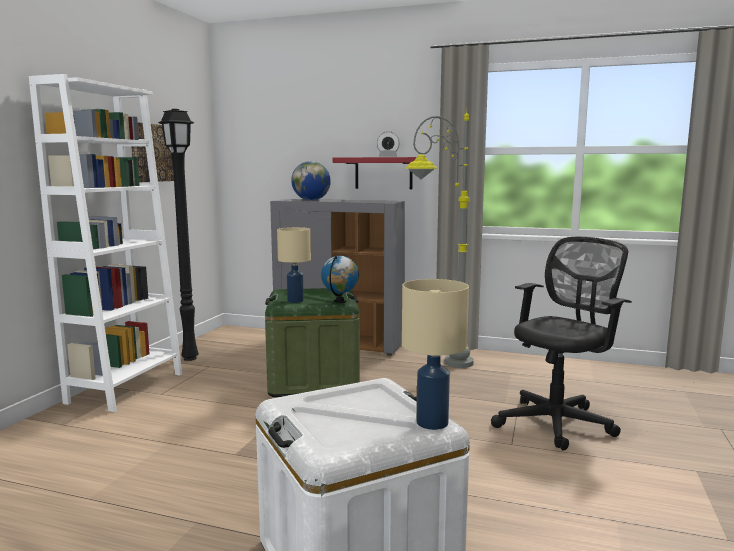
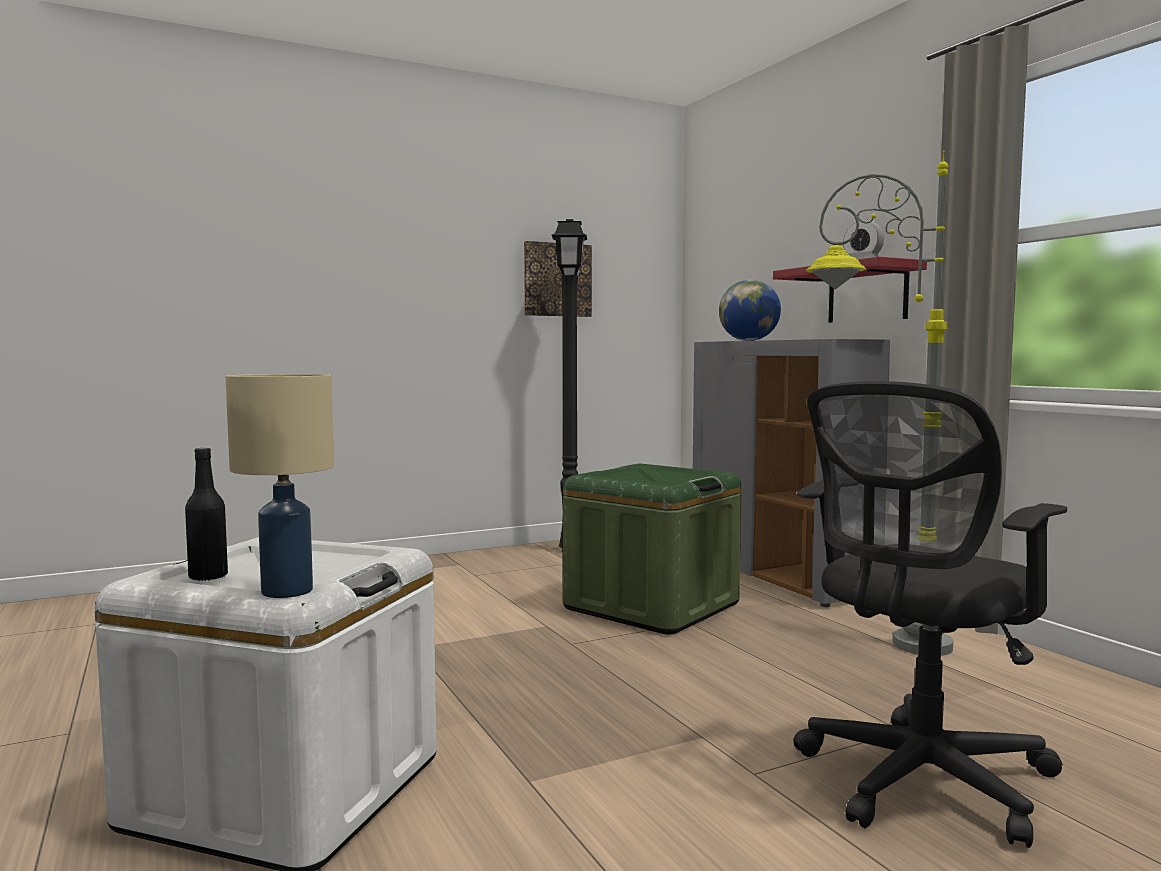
camera: 45 degrees right, 5 degrees down
white bookcase [29,74,182,412] -> none
beige table lamp [277,227,311,303] -> none
globe [321,255,359,303] -> none
black office chair [491,237,632,451] -> black office chair turned 135 degrees clockwise [793,381,1067,848]
none -> black bottle [185,448,228,581]

